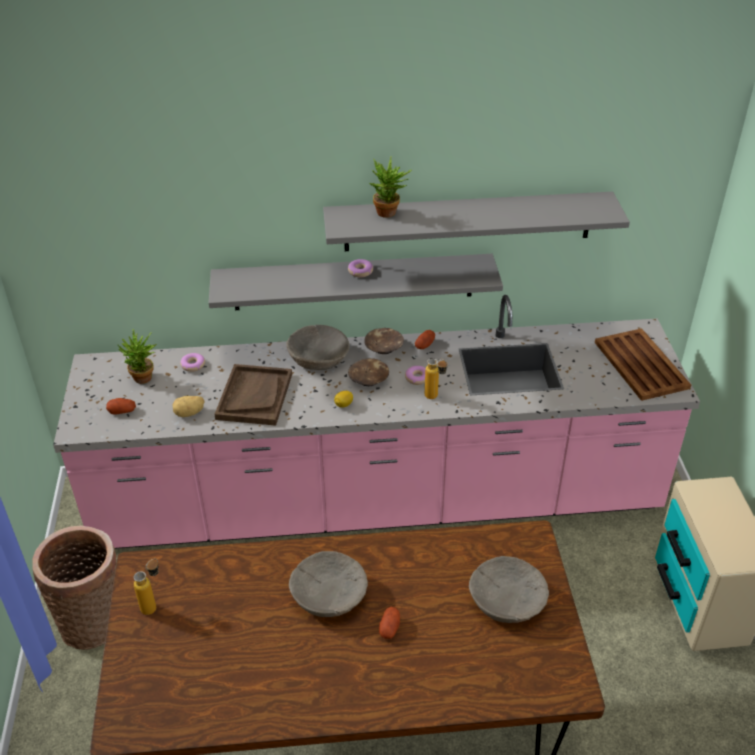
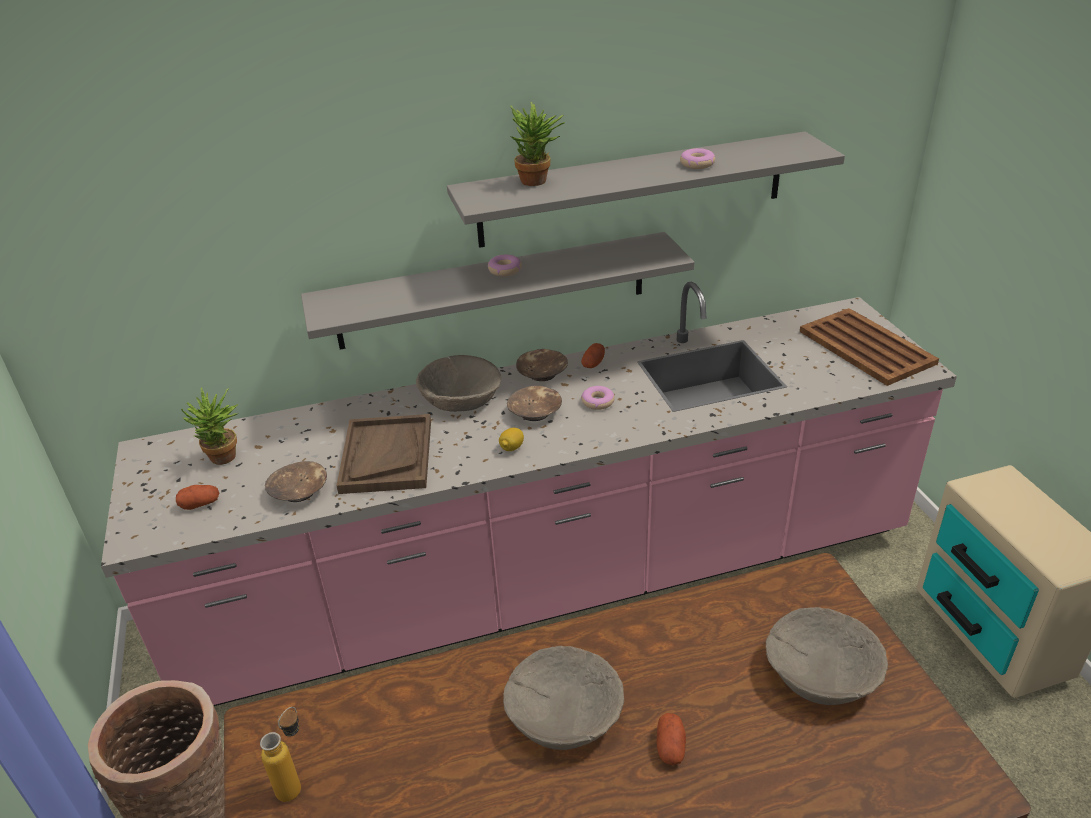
camera: 10 degrees left, 5 degrees down
potato [173,396,204,417] -> brown bowl [265,461,327,502]
donut [180,353,205,372] -> donut moved to [680,148,715,169]
bottle [425,358,448,399] -> none

